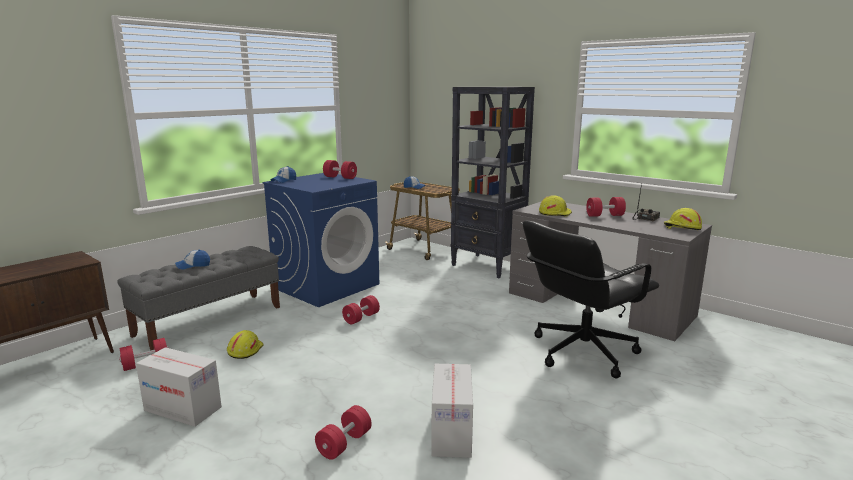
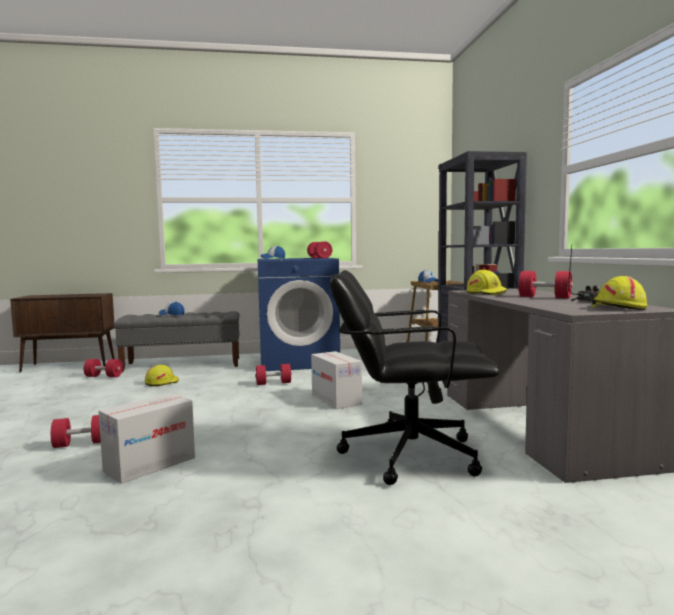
camera: 40 degrees right, 10 degrees down
cardboard box [136,347,222,427] -> cardboard box moved to [311,351,362,409]

